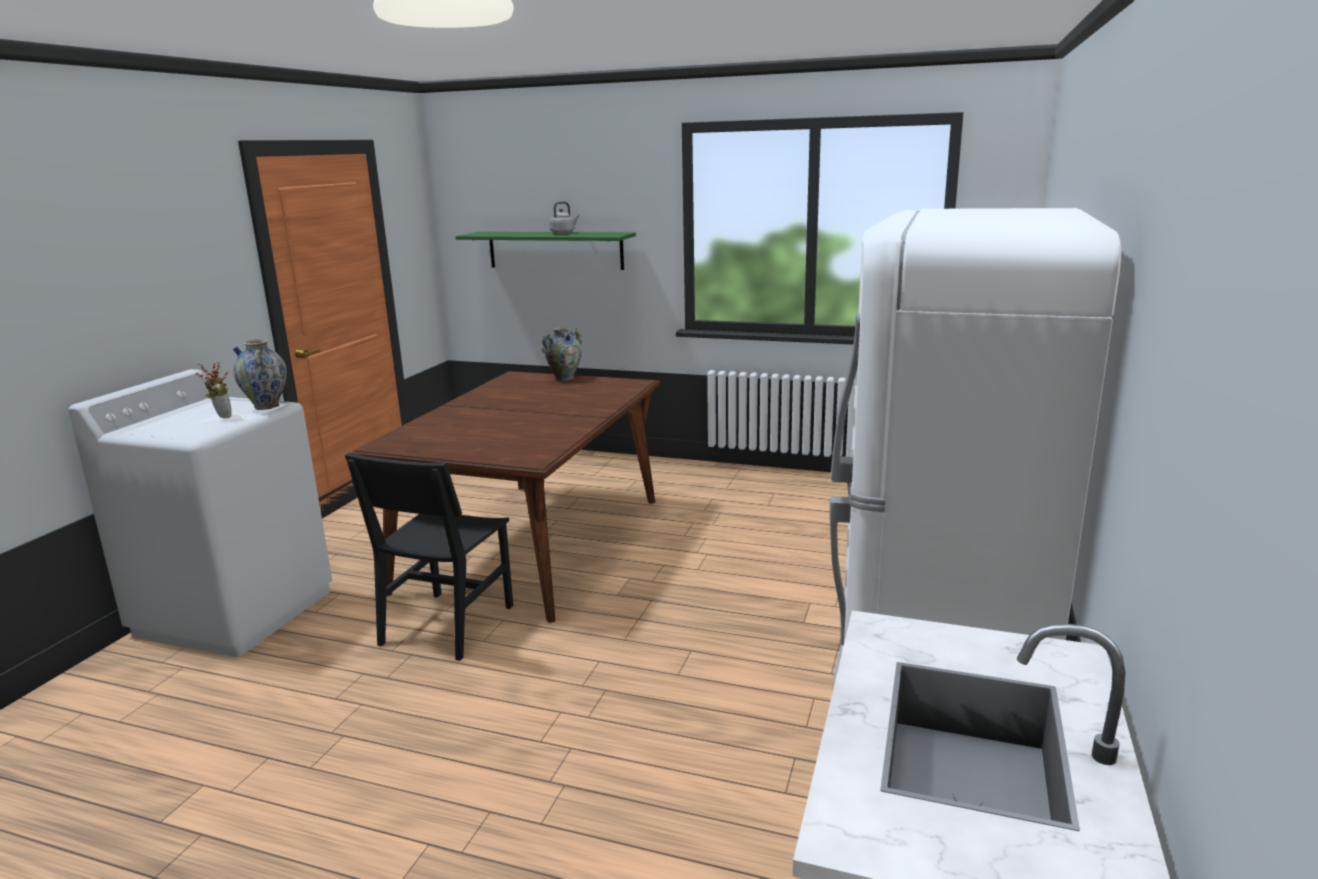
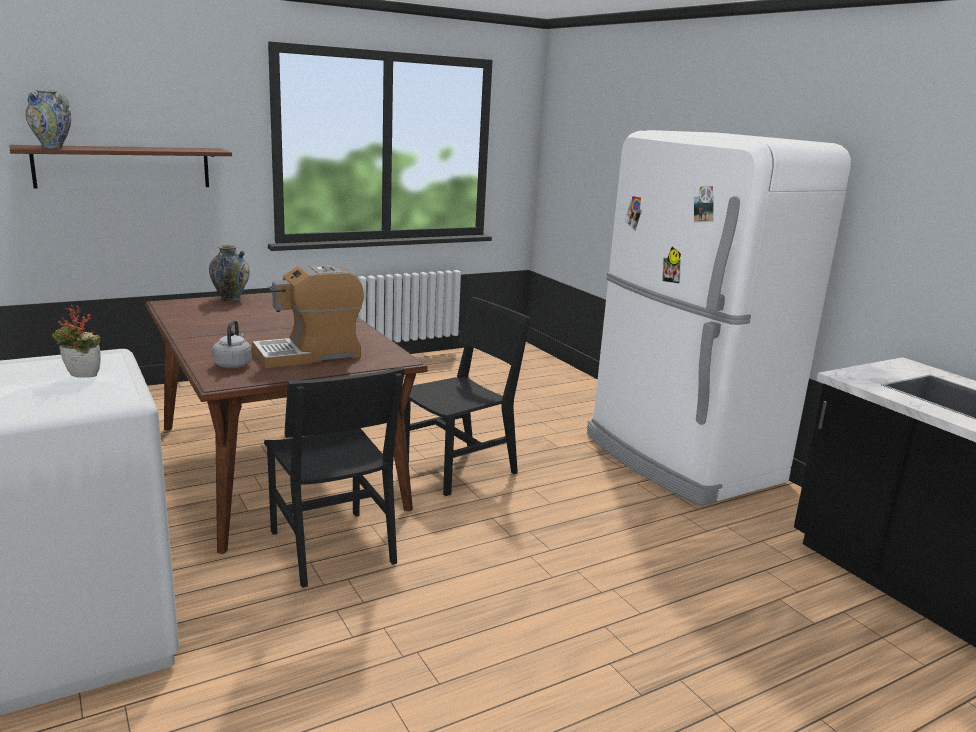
camera: 50 degrees left, 0 degrees up
vase [233,339,287,410] -> vase moved to [26,90,71,149]
green shelf [455,232,636,270] -> brown shelf [10,145,232,188]
grey kettle [549,201,579,234] -> grey kettle moved to [212,320,252,368]
none -> coffee machine [252,264,364,368]
none -> black chair [404,297,531,496]

